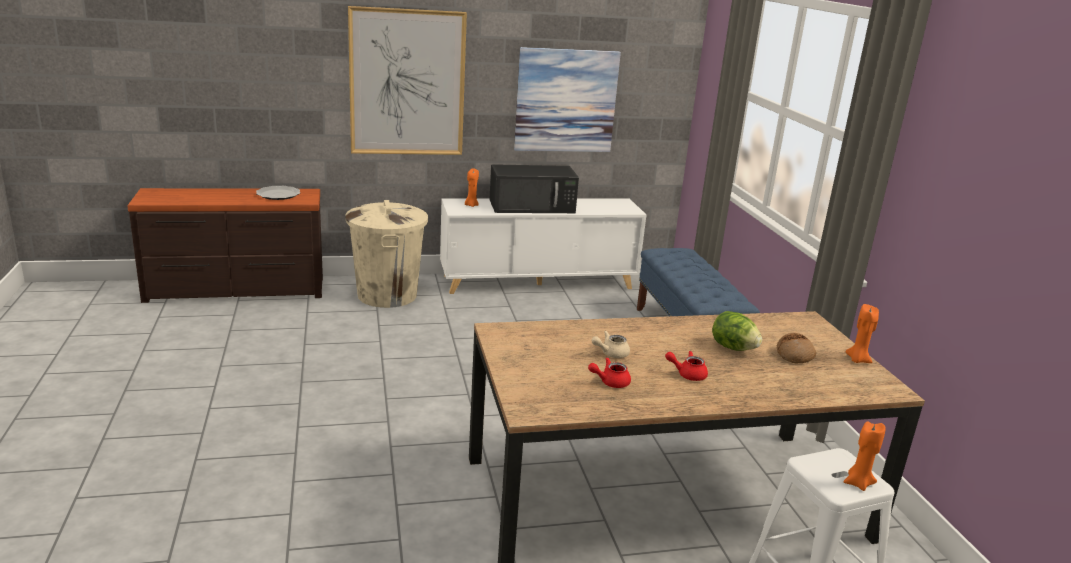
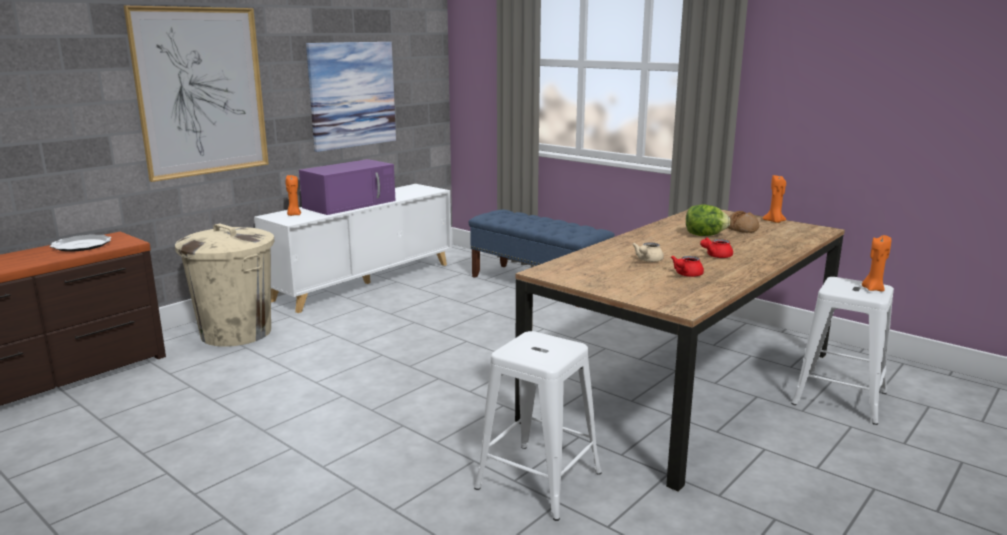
camera: 35 degrees left, 5 degrees down
black microwave [489,164,579,213] -> purple microwave [299,159,395,215]
none -> white stool [474,331,602,521]

